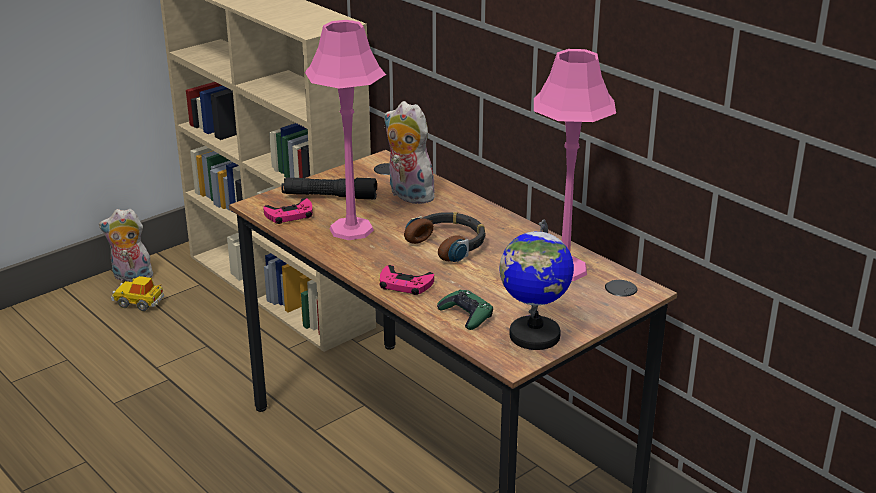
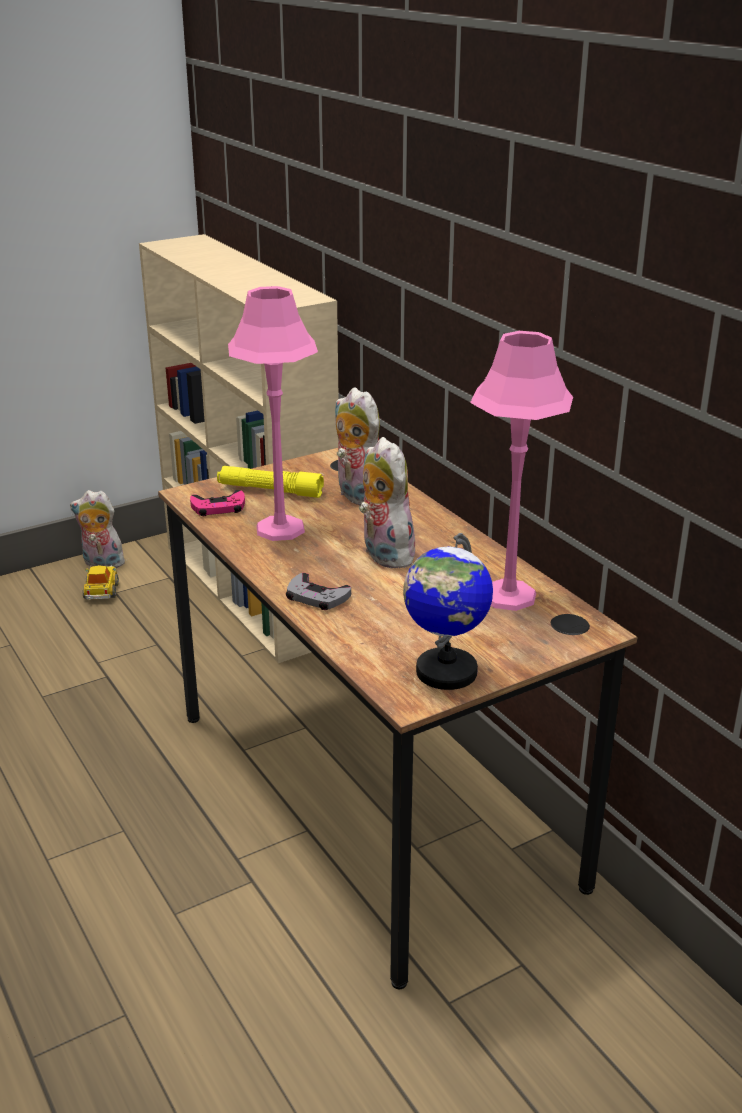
camera: 10 degrees right, 0 degrees up
toy car [111,276,164,311] -> toy car turned 60 degrees clockwise [83,565,119,600]
black flashlight [281,178,377,199] -> yellow flashlight [217,466,324,498]
pink game controller [379,265,434,295] -> grey game controller [286,573,351,610]
headphones [404,212,485,262] -> plush toy [359,437,415,568]
green game controller [437,289,493,330] -> none

